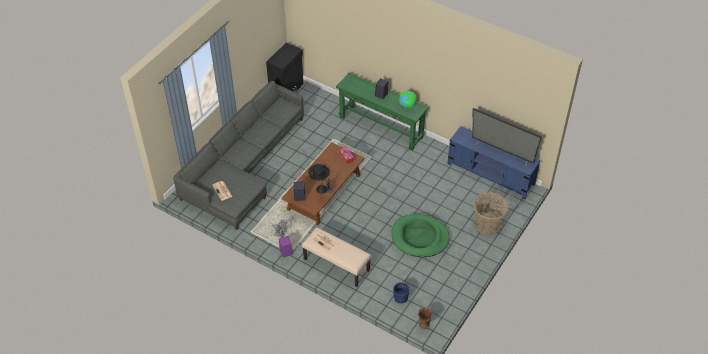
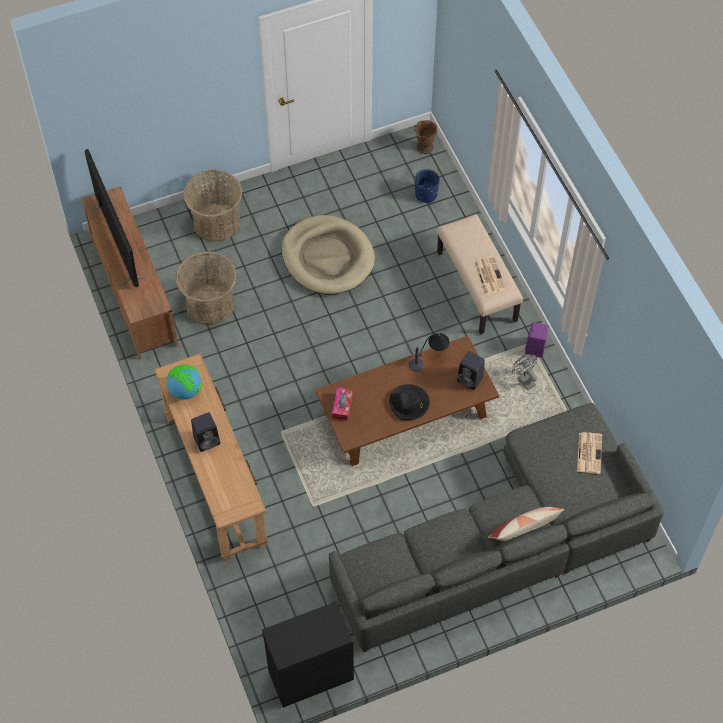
camera: 145 degrees left, 10 degrees up
green console table [336,73,429,151] -> brown console table [154,354,268,561]
green dog bed [392,214,450,257] -> beige dog bed [282,215,375,295]
blue tv stand [447,126,540,199] -> brown tv stand [81,186,178,360]
none -> basket [175,251,237,325]
none -> pillow [488,507,564,541]

